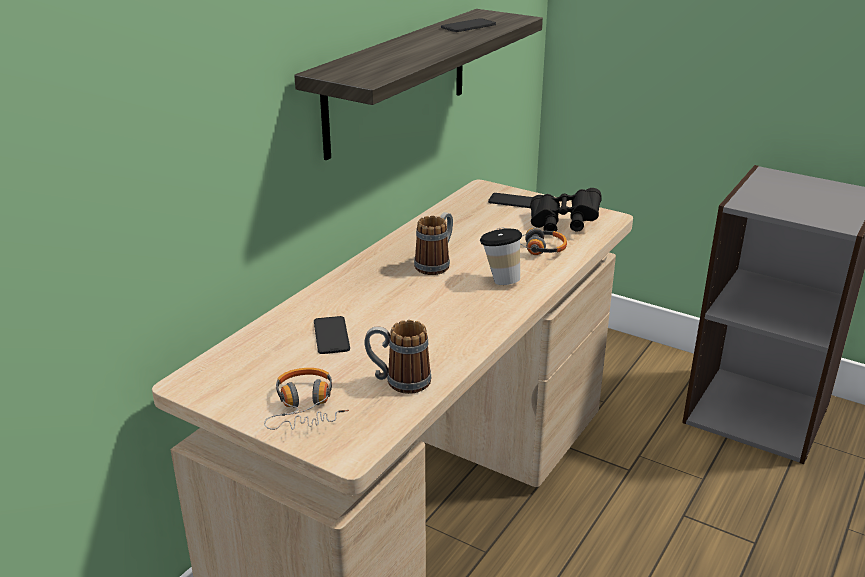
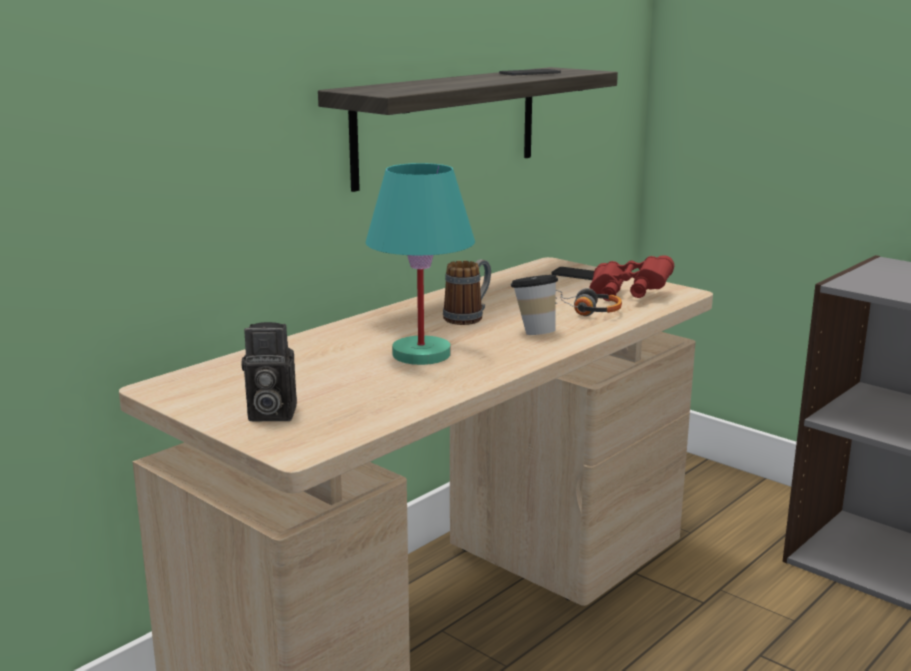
camera: 10 degrees right, 10 degrees down
headphones [264,368,349,430] -> camera [241,322,297,422]
phone [314,316,350,354] -> none
mug [364,320,431,394] -> none
black binoculars [530,188,602,232] -> red binoculars [590,255,674,301]
none -> turquoise table lamp [366,163,475,365]

